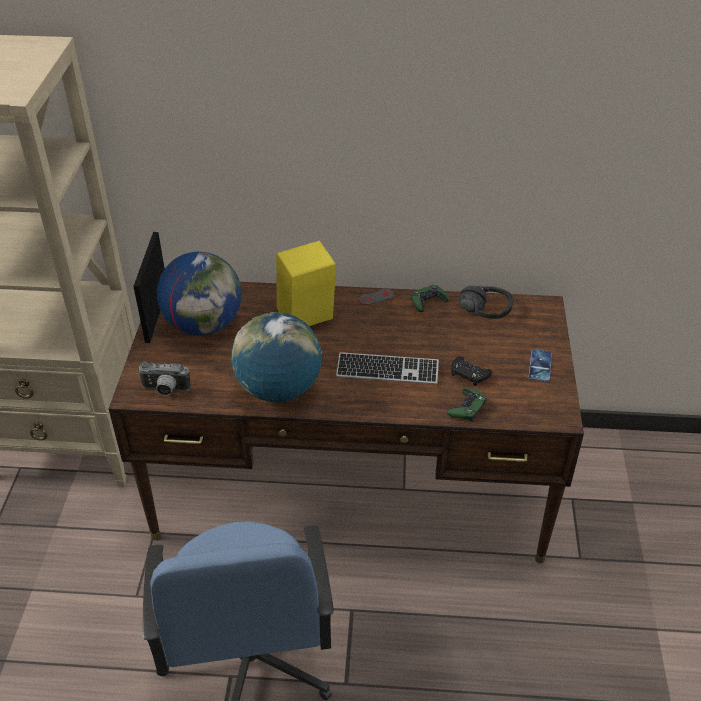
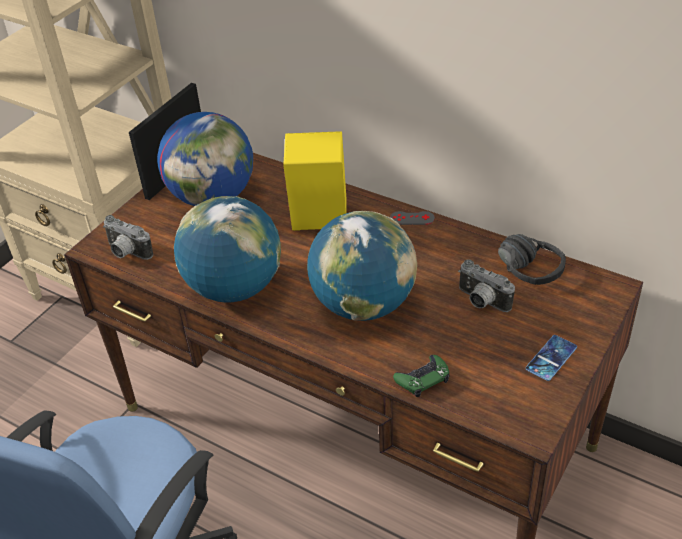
camera: 30 degrees right, 0 degrees up
keyboard [336,352,439,384] -> globe [307,211,417,321]
green game controller [411,285,449,312] -> none
black game controller [451,356,492,386] -> none
none -> camera [458,259,515,312]

